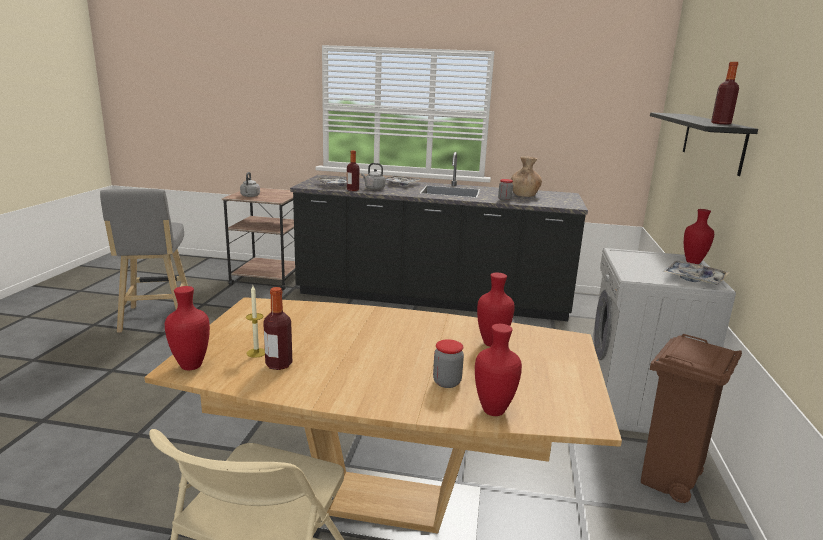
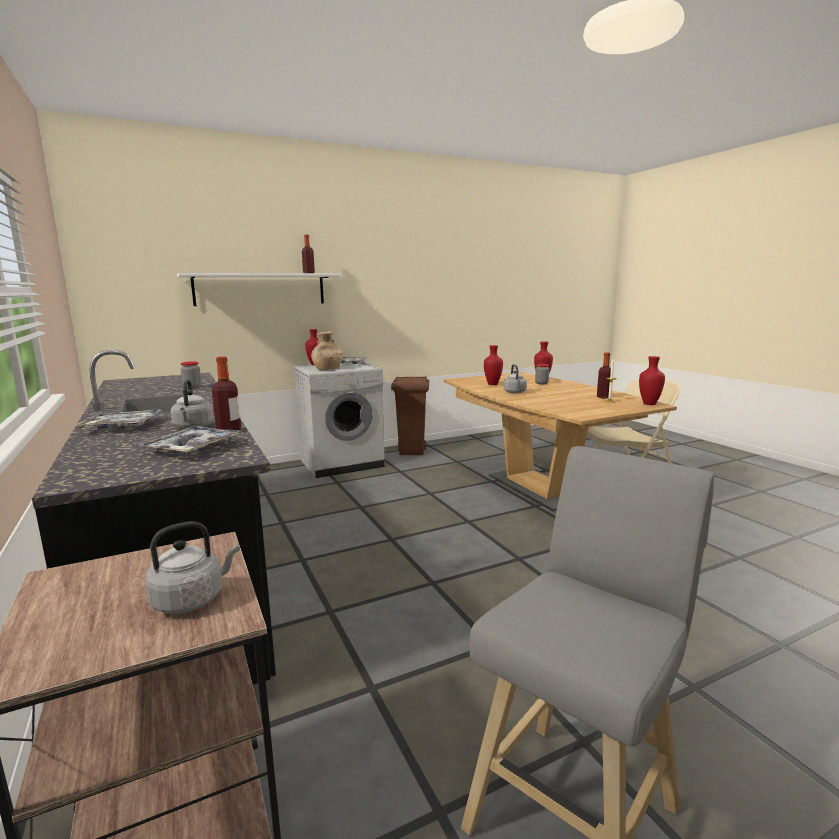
camera: 125 degrees left, 5 degrees down
brown vase [510,157,542,197] -> brown vase moved to [311,332,343,370]
black shelf [650,112,758,176] -> white shelf [177,273,341,306]
none -> grey kettle [504,364,527,394]

